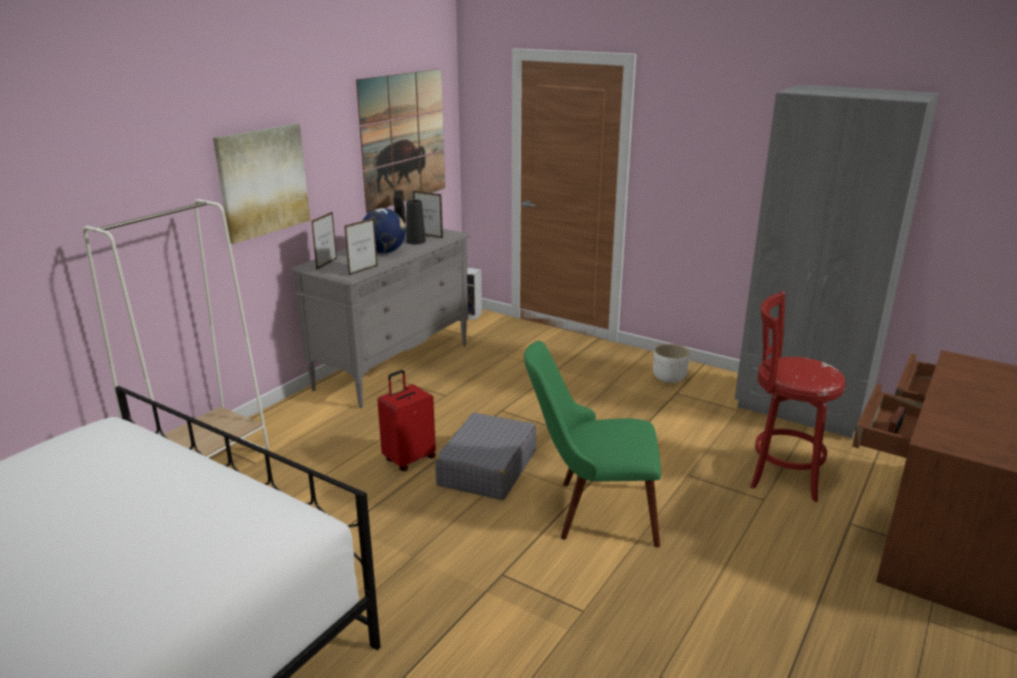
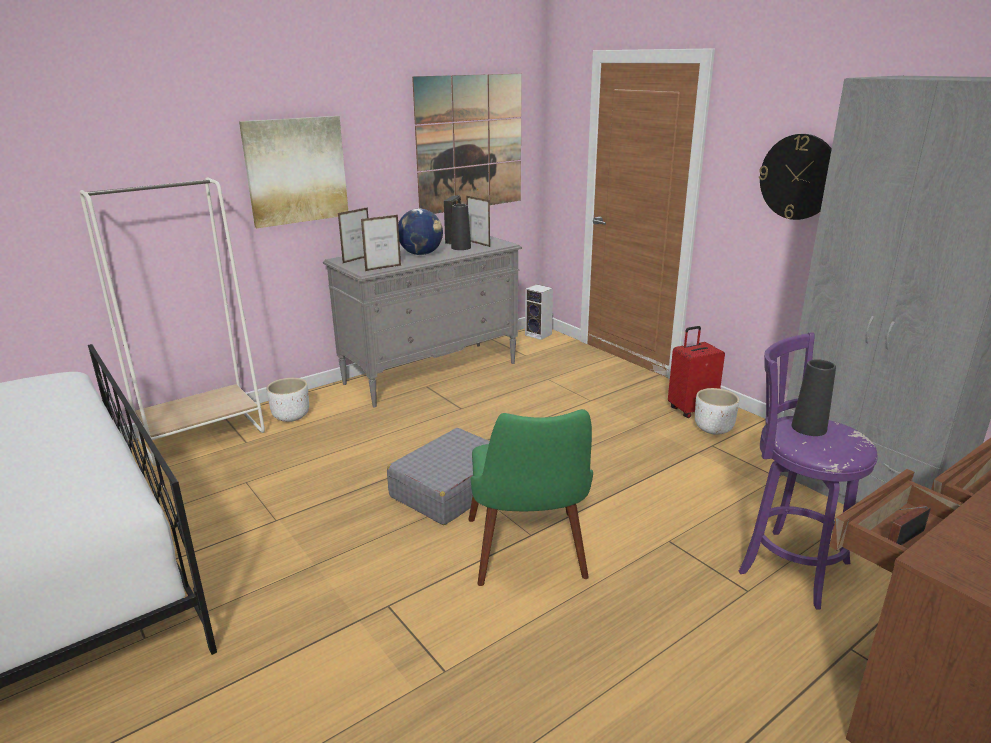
camera: 20 degrees right, 0 degrees up
red suitcase [377,370,436,471] -> red suitcase moved to [668,326,725,418]
green chair [524,341,661,547] -> green chair turned 120 degrees counterclockwise [468,409,593,586]
red stool [750,291,846,502] -> purple stool [739,332,878,609]
none -> white planter [267,378,309,422]
none -> wall clock [759,134,832,220]
none -> black vase [791,359,836,436]

